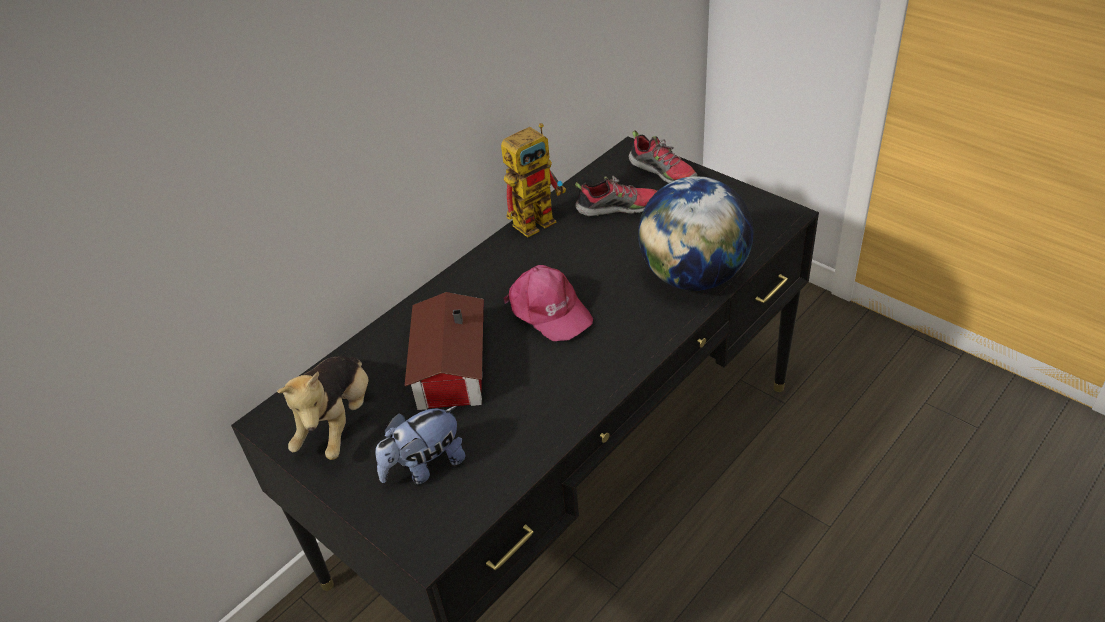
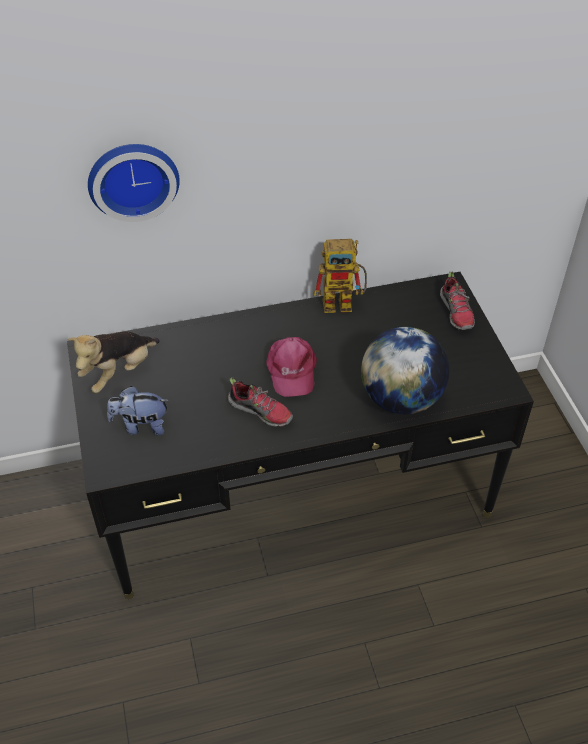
camera: 30 degrees right, 5 degrees up
toy house [405,292,483,410] -> none
shoe [575,176,657,216] -> shoe moved to [228,377,293,427]
none -> wall clock [88,144,180,222]

